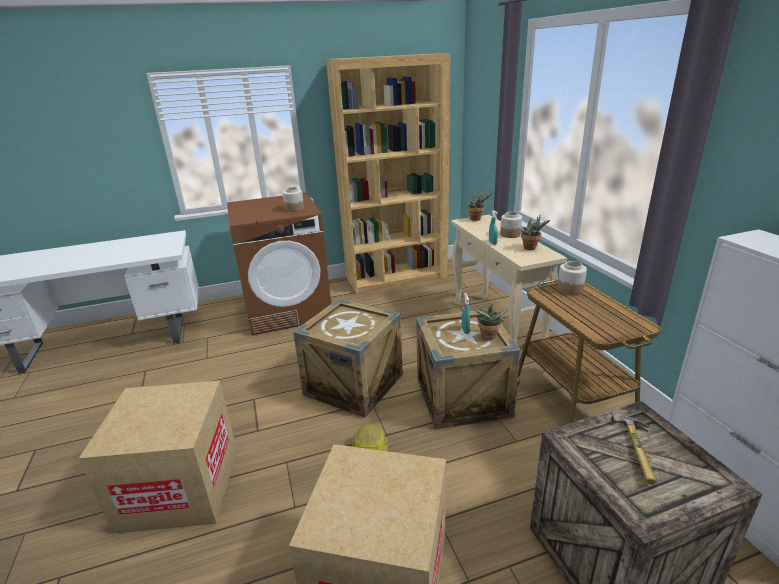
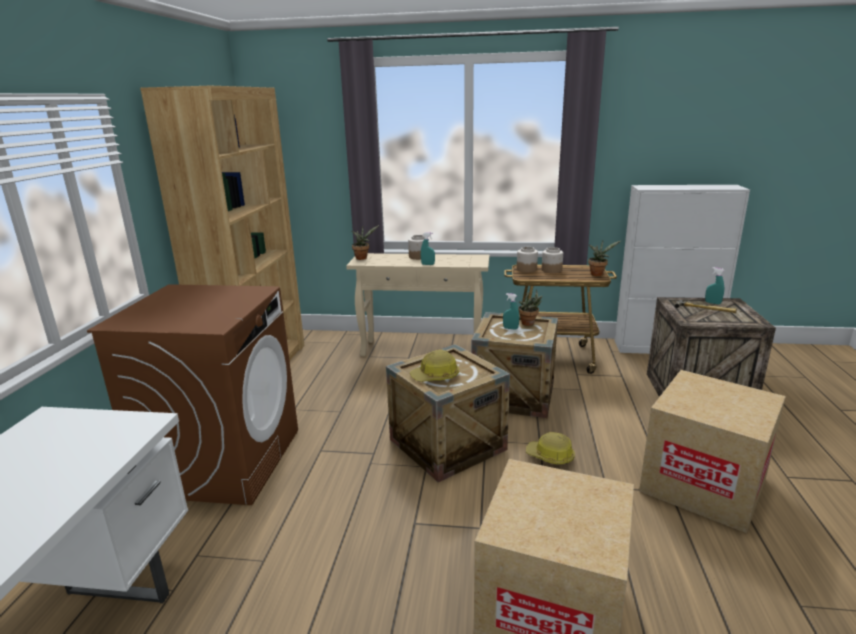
camera: 65 degrees left, 5 degrees down
jar [283,187,304,212] -> jar moved to [542,247,563,273]
potted plant [521,214,550,250] -> potted plant moved to [588,241,621,276]
none -> hard hat [410,350,459,382]
none -> turquoise spray bottle [705,267,725,305]

